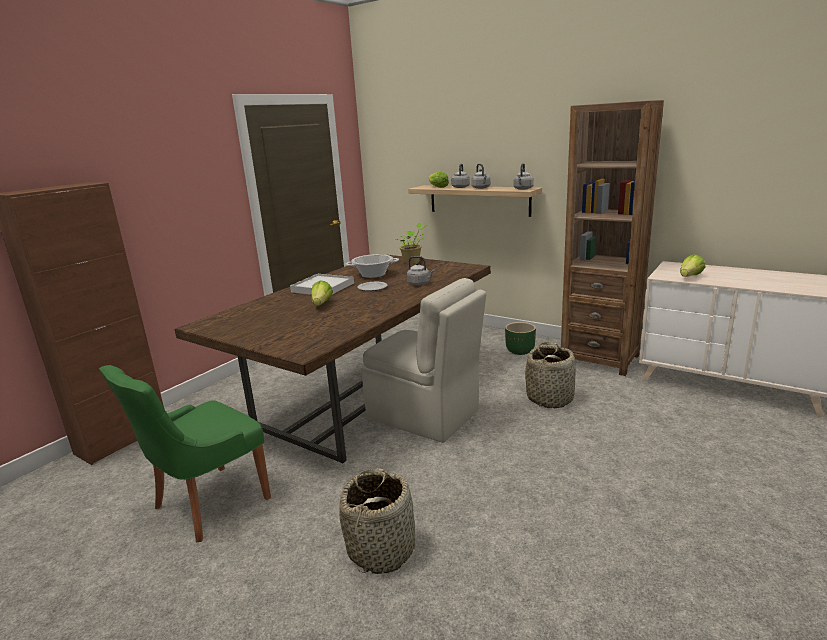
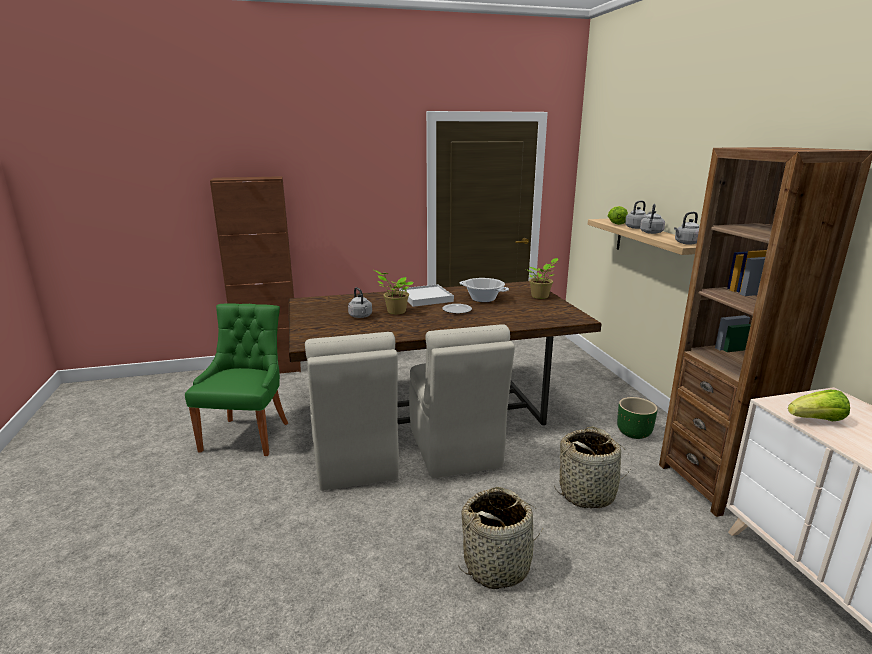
camera: 40 degrees right, 0 degrees up
green chair [99,365,271,542] -> green chair turned 105 degrees clockwise [185,303,288,456]
lettuce [311,280,333,306] -> potted plant [374,270,413,314]
basket [340,468,415,574] -> basket moved to [459,487,543,589]
grey kettle [407,256,435,285] -> grey kettle moved to [348,287,372,318]
none -> beige chair [305,332,399,491]

